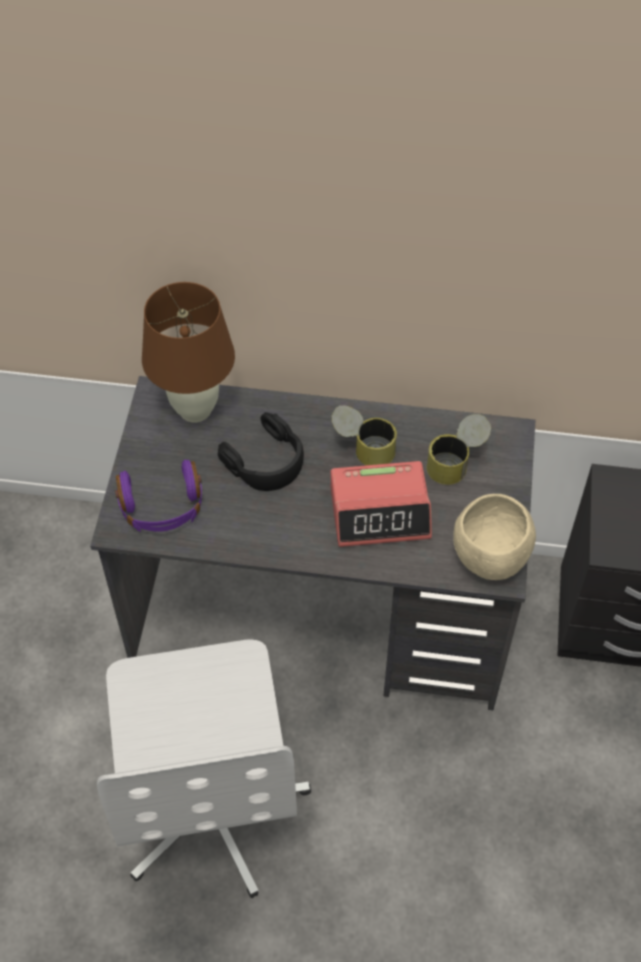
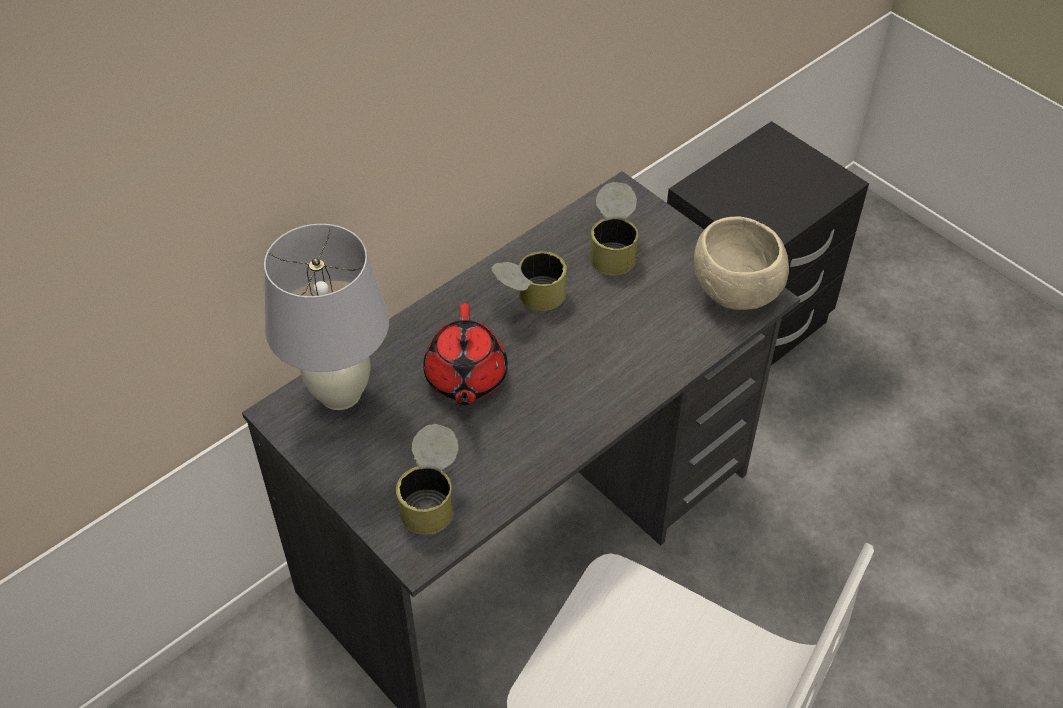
camera: 50 degrees left, 5 degrees down
purple headphones [115,460,202,532] -> can [396,424,459,535]
brown table lamp [142,282,235,422] -> white table lamp [264,224,389,410]
black headphones [218,412,304,491] -> red teapot [423,303,508,405]
alarm clock [330,461,432,547] -> none

